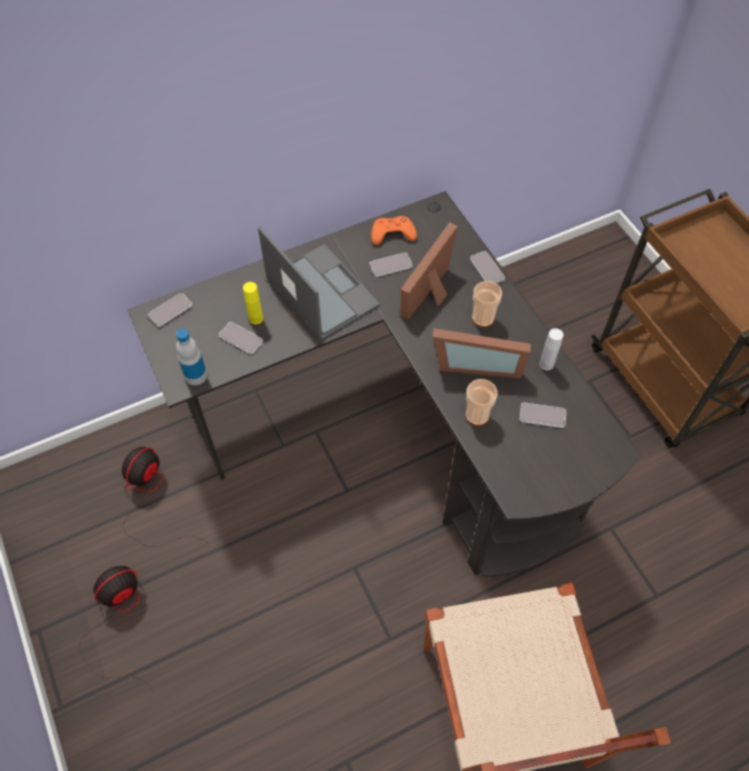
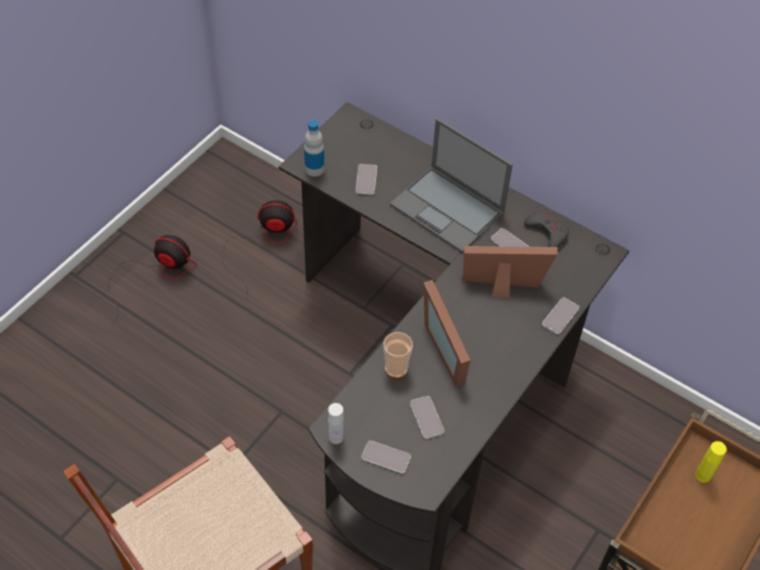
camera: 60 degrees right, 5 degrees down
phone [148,293,192,327] -> phone moved to [362,441,411,474]
yellow bottle [243,282,263,324] -> yellow bottle moved to [695,441,727,483]
laptop [258,227,380,341] -> laptop turned 105 degrees clockwise [390,118,513,253]
orange game controller [371,216,417,245] -> grey game controller [524,211,569,249]
cup [472,281,502,327] -> none
white bottle [539,328,563,370] -> white bottle moved to [328,403,344,444]

